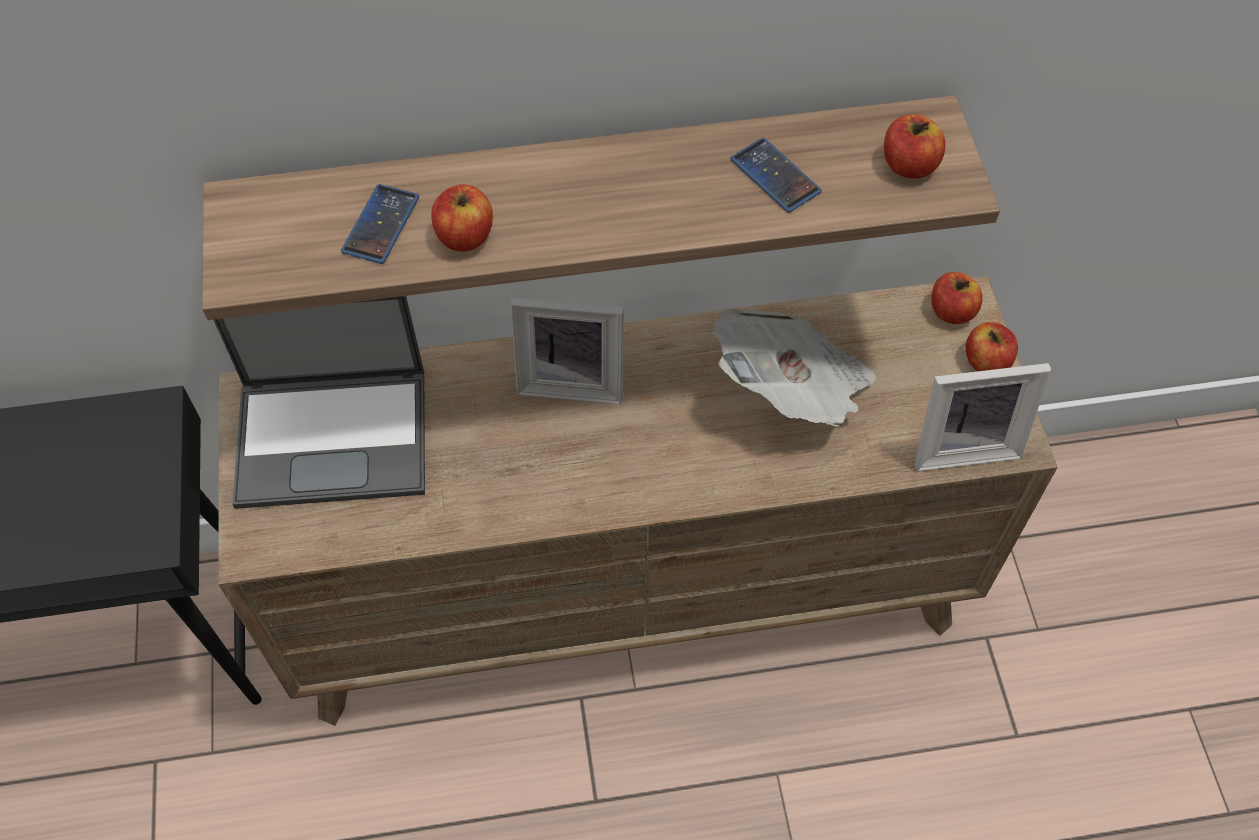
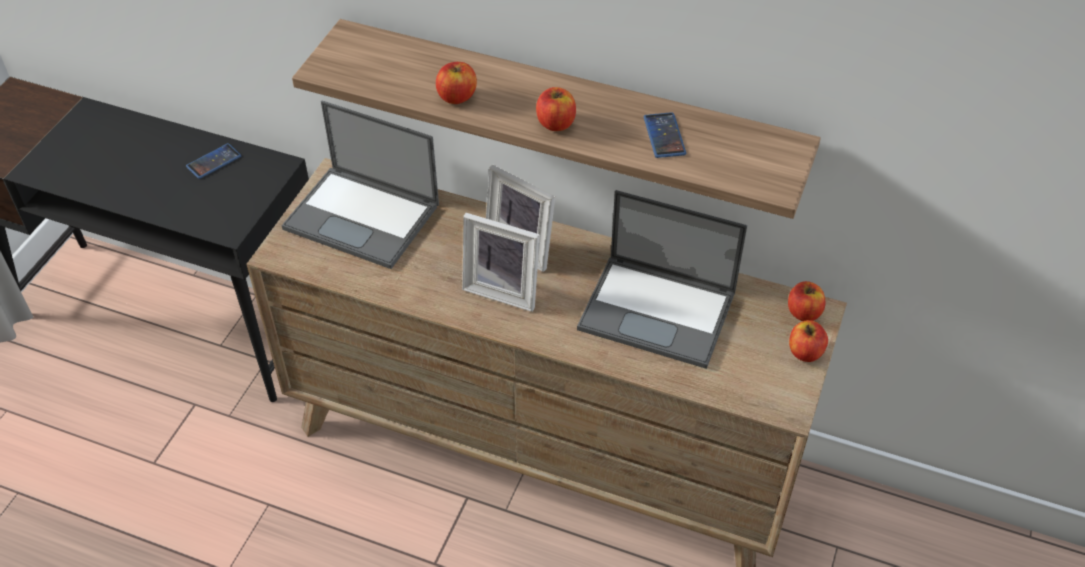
camera: 30 degrees right, 10 degrees down
phone [341,184,419,264] -> phone moved to [186,143,241,179]
newspaper [713,309,876,426] -> laptop [577,190,747,369]
apple [884,114,945,179] -> apple moved to [536,87,576,131]
picture frame [914,363,1051,471] -> picture frame moved to [462,213,540,312]

